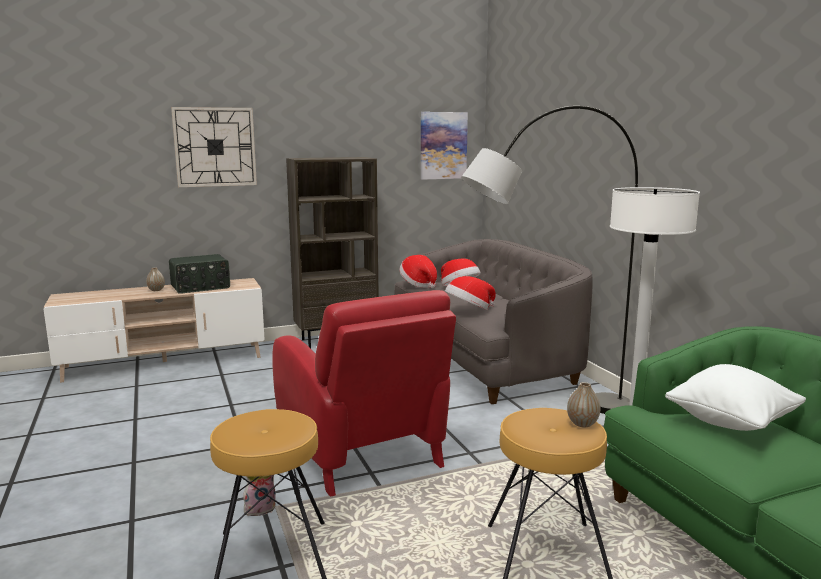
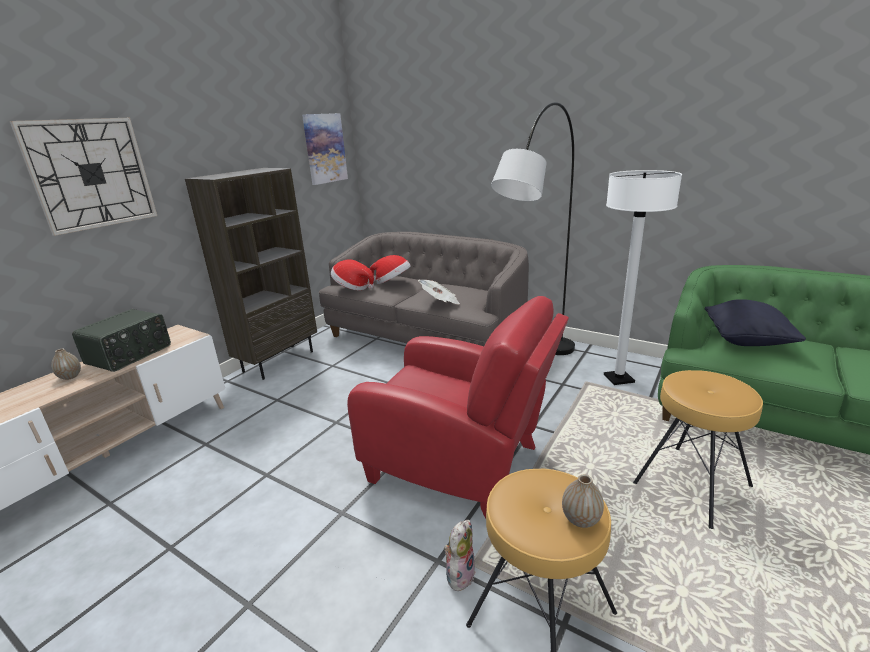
camera: 35 degrees left, 10 degrees up
hat [445,276,496,310] -> newspaper [418,280,460,304]
vase [567,382,600,427] -> vase moved to [562,475,604,528]
white pillow [665,364,806,431] -> black pillow [705,299,806,346]

